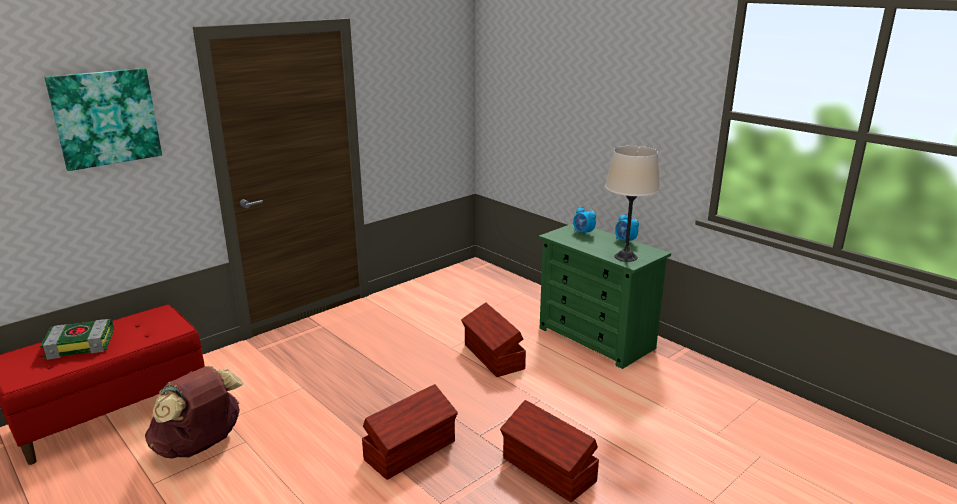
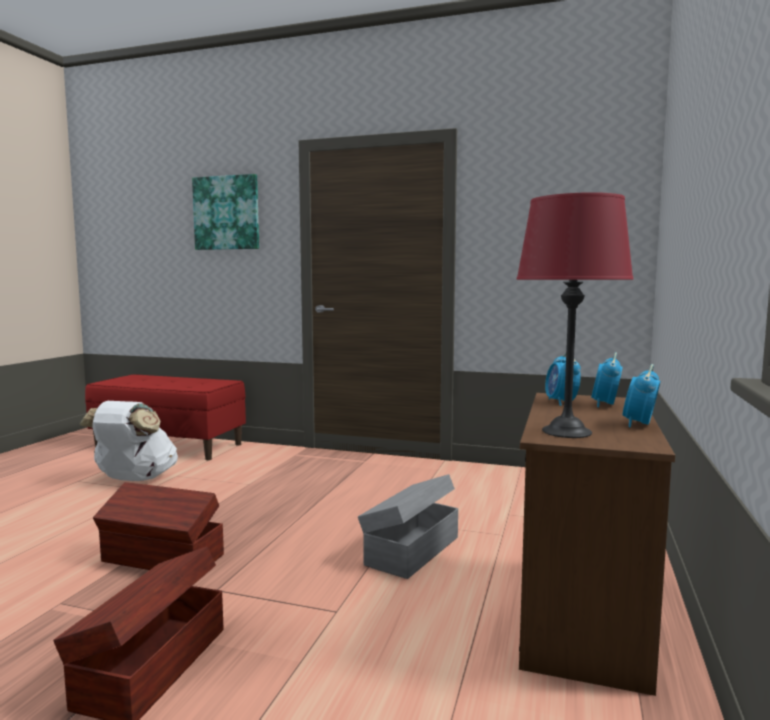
camera: 60 degrees right, 15 degrees down
book [40,319,114,360] -> none
brown backpack [145,366,243,459] -> white backpack [80,401,178,481]
brown storage box [461,302,526,377] -> grey storage box [358,474,458,579]
green dresser [539,224,671,369] -> brown dresser [519,393,675,696]
beige table lamp [605,146,660,262] -> red table lamp [517,192,634,438]
none -> alarm clock [545,353,581,406]

